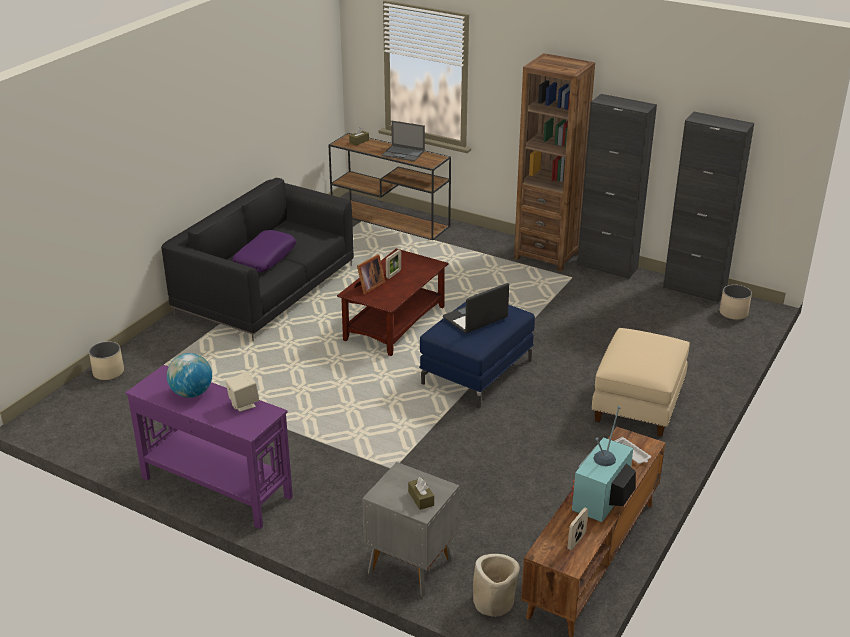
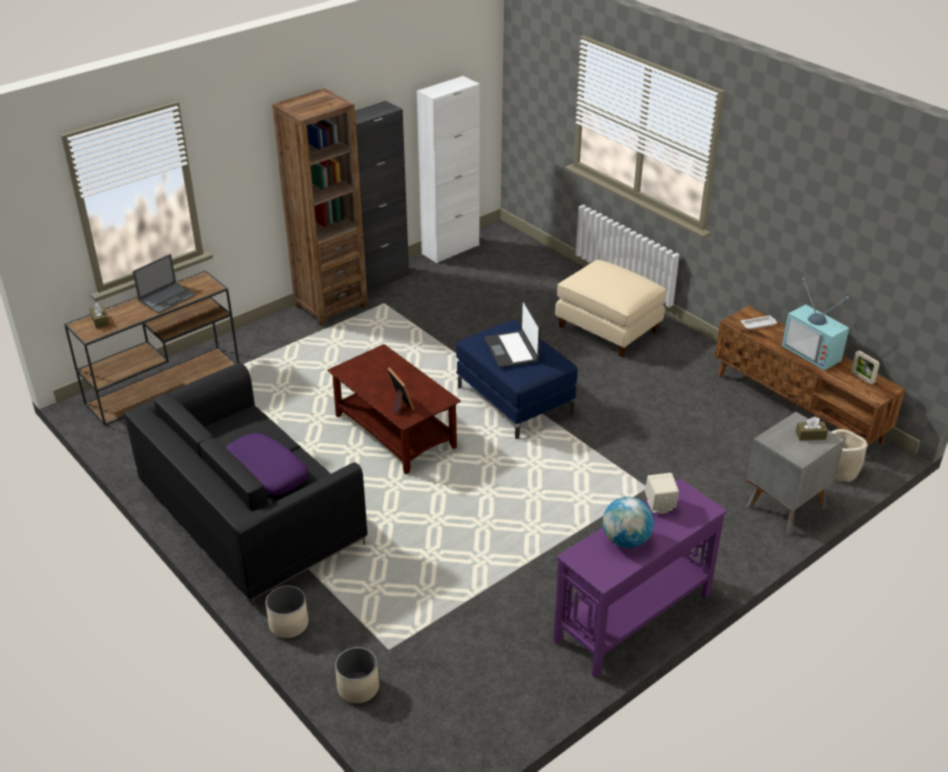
camera: 70 degrees left, 5 degrees up
picture frame [386,250,401,279] -> none
black cabinet [663,112,754,303] -> white cabinet [417,76,480,263]
beige planter [719,285,752,320] -> beige planter moved to [266,586,308,638]

